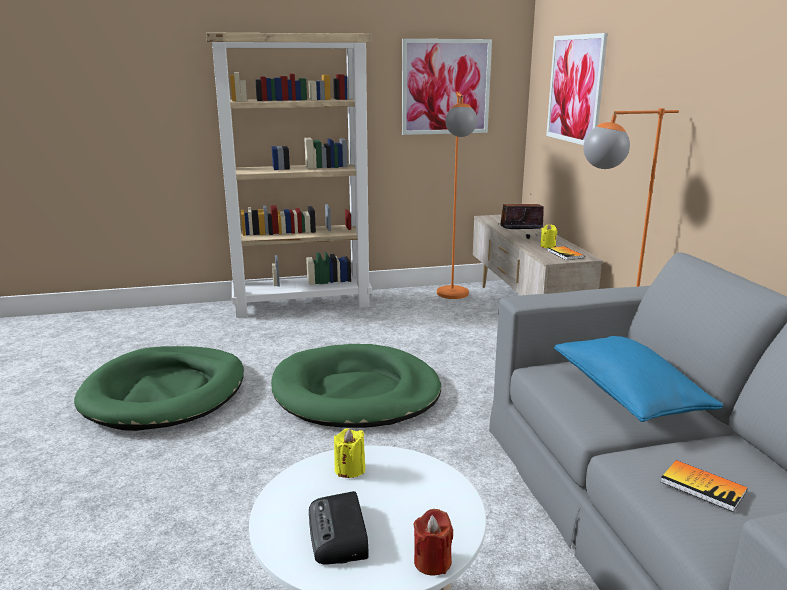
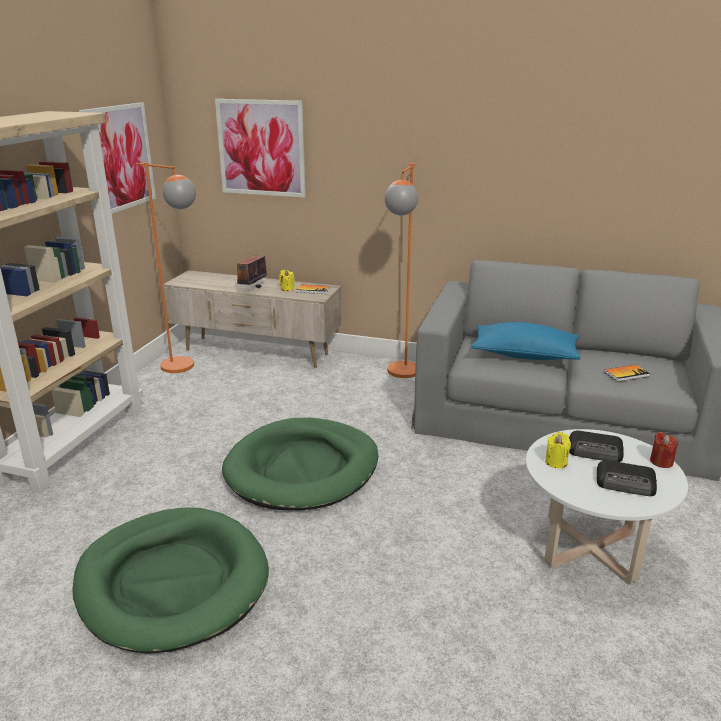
camera: 60 degrees left, 5 degrees up
none -> radio [569,431,624,462]

